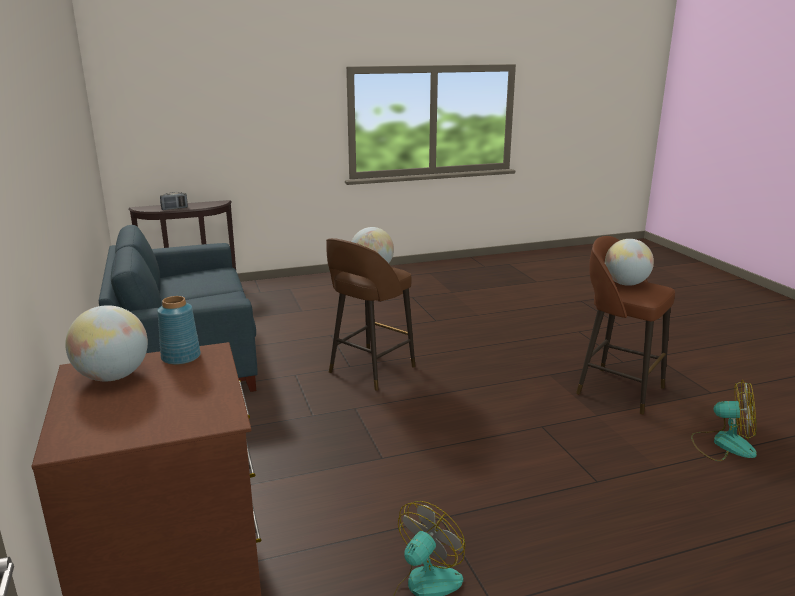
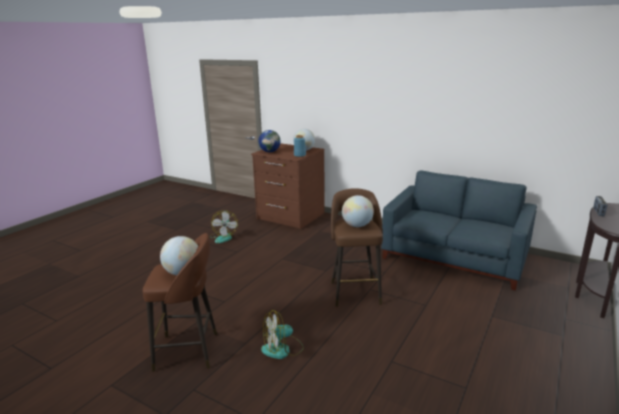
camera: 140 degrees right, 0 degrees up
fan [691,380,757,461] -> fan moved to [261,310,304,359]
none -> globe [258,130,281,152]

